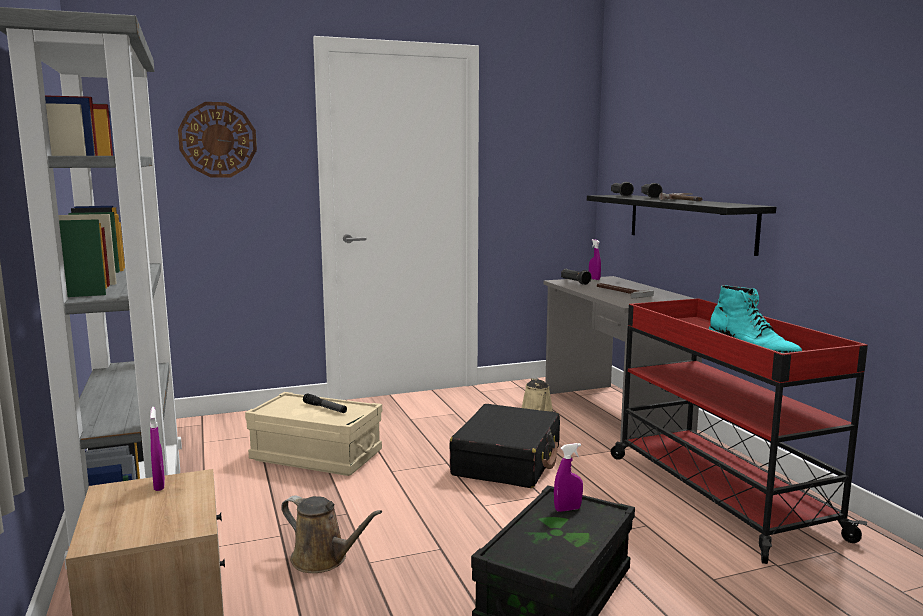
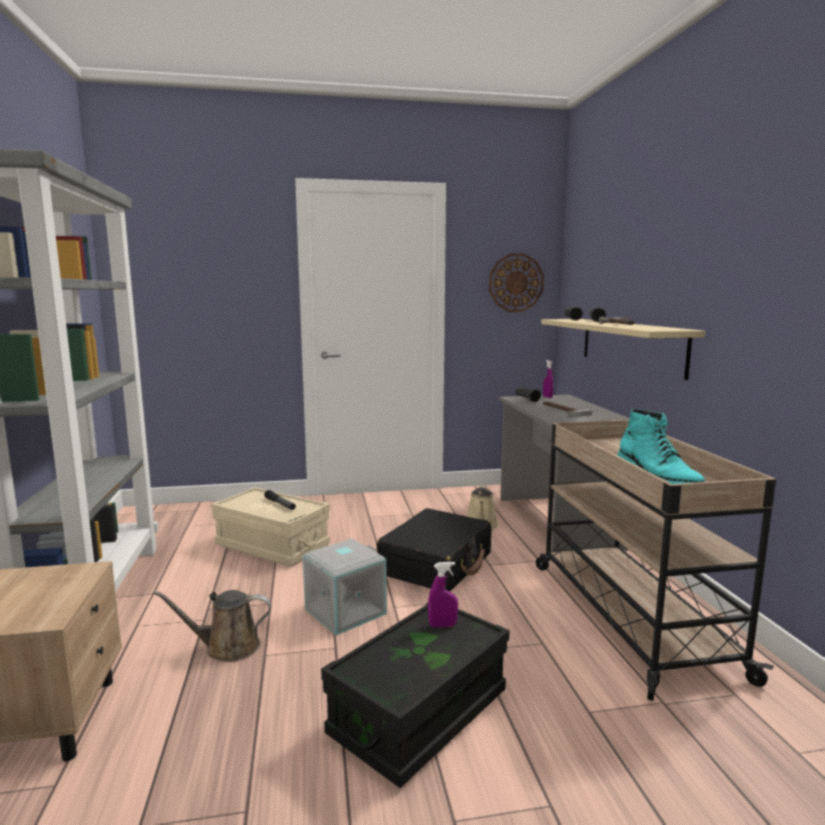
camera: 10 degrees right, 0 degrees up
purple spray bottle [150,407,165,491] -> none
wall clock [178,102,257,178] -> wall clock moved to [489,253,544,312]
brown watering can [281,496,382,573] -> brown watering can turned 135 degrees clockwise [153,590,271,662]
black shelf [587,195,776,256] -> beige shelf [541,319,705,380]
red cart [611,298,868,564] -> beige cart [536,420,776,701]
none -> grey storage box [303,539,387,635]

